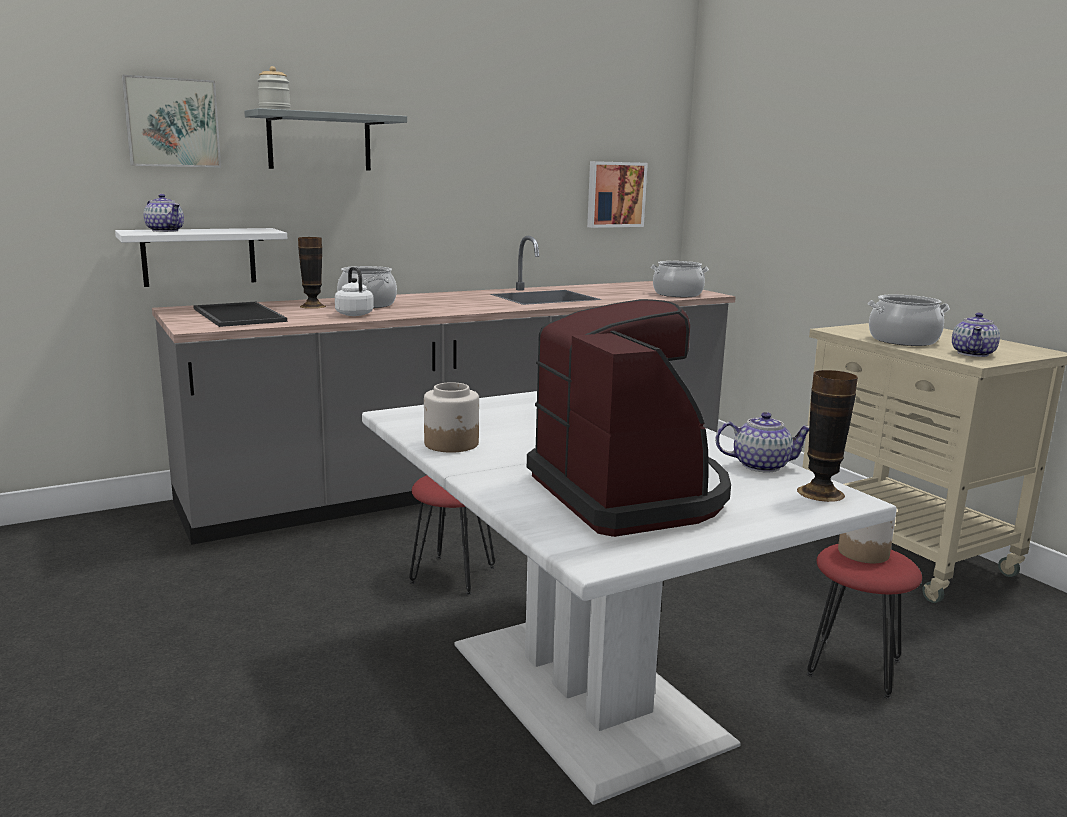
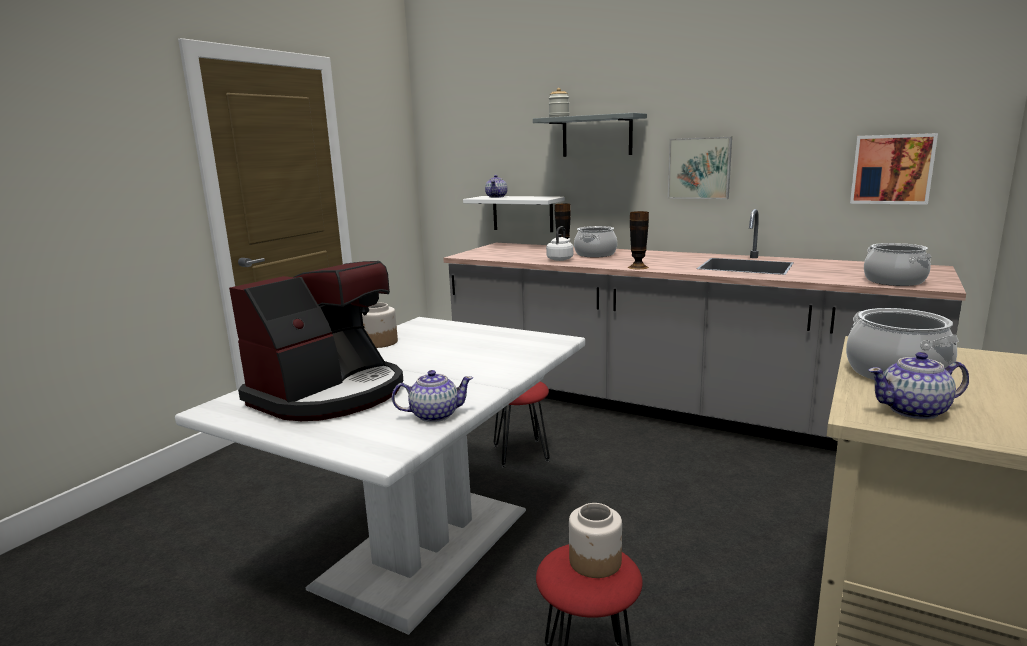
camera: 60 degrees right, 0 degrees up
picture [122,75,221,167] -> picture moved to [668,137,732,199]
tray [193,302,287,327] -> none
teapot [715,412,809,472] -> teapot turned 75 degrees counterclockwise [392,370,473,422]
vase [797,370,858,502] -> vase moved to [628,211,649,269]

